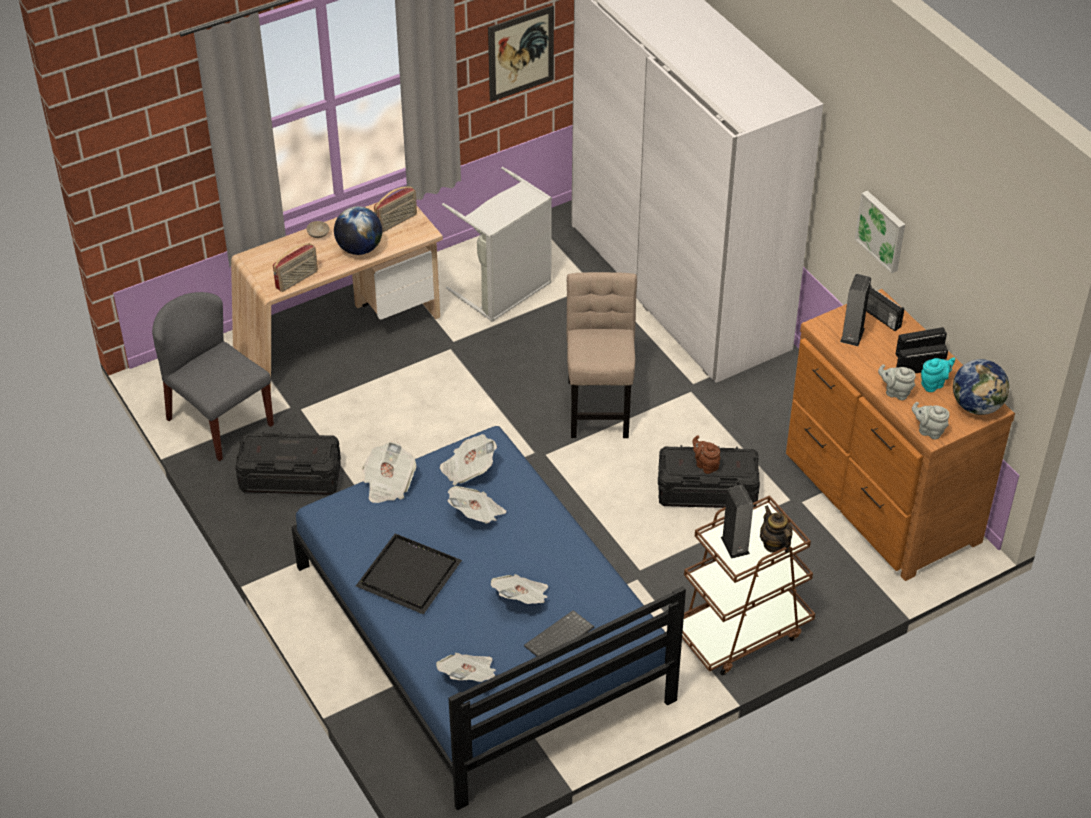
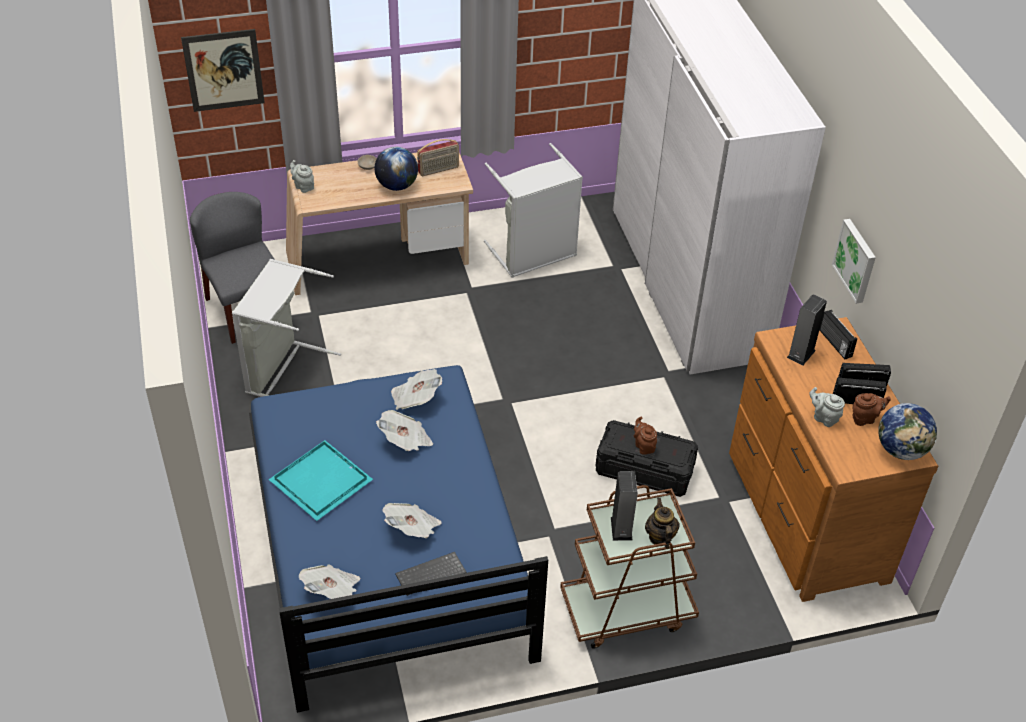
camera: 15 degrees right, 0 degrees up
black storage box [235,432,341,495] -> grey laundry basket [232,259,341,397]
radio [273,243,318,292] -> none
black tray [356,533,462,614] -> turquoise tray [269,440,373,521]
newspaper [362,441,416,503] -> none
picture [488,5,554,102] -> picture moved to [181,29,265,112]
beige chair [566,272,637,438] -> none
grey teapot [912,402,949,440] -> grey teapot moved to [290,160,314,193]
turquoise teapot [921,357,955,392] -> brown teapot [853,393,891,426]

